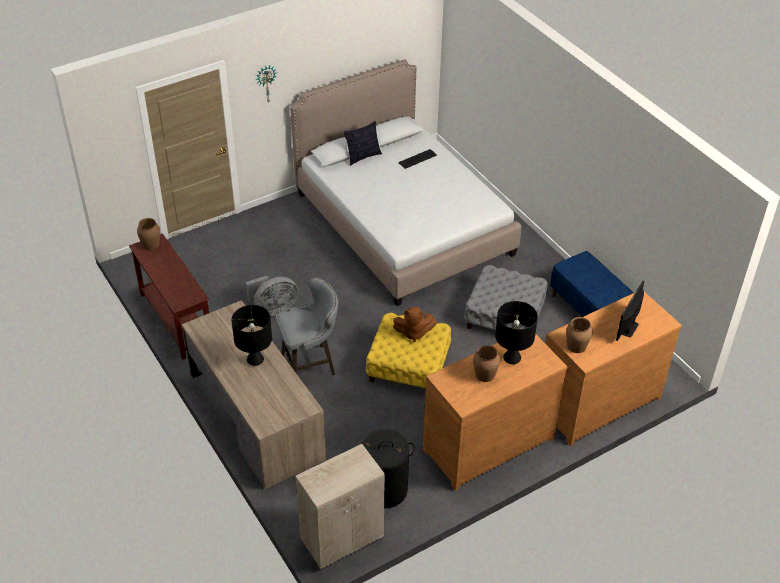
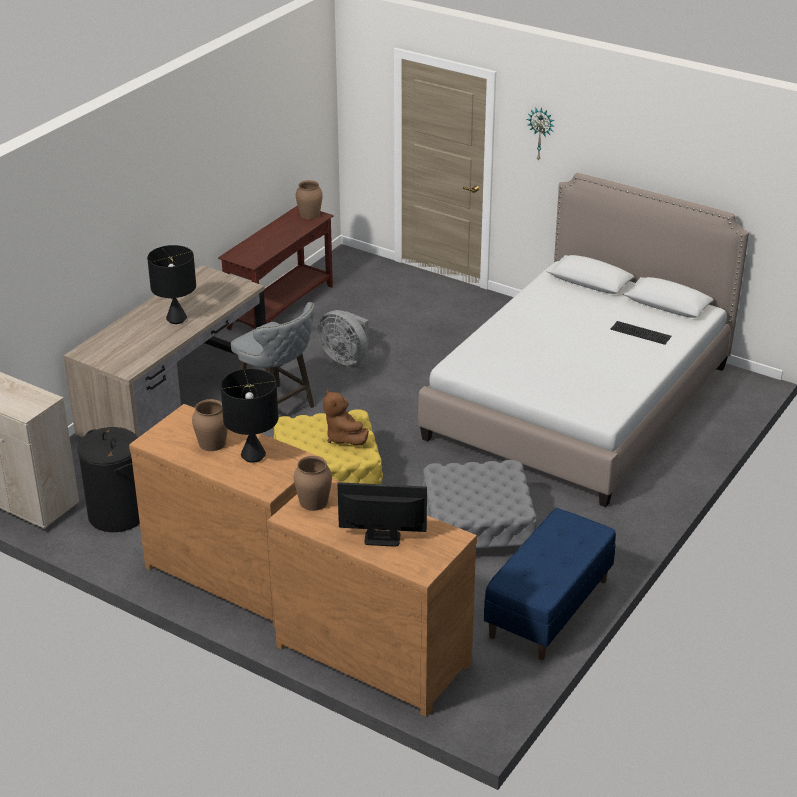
camera: 65 degrees right, 10 degrees down
pillow [344,121,382,166] -> none

